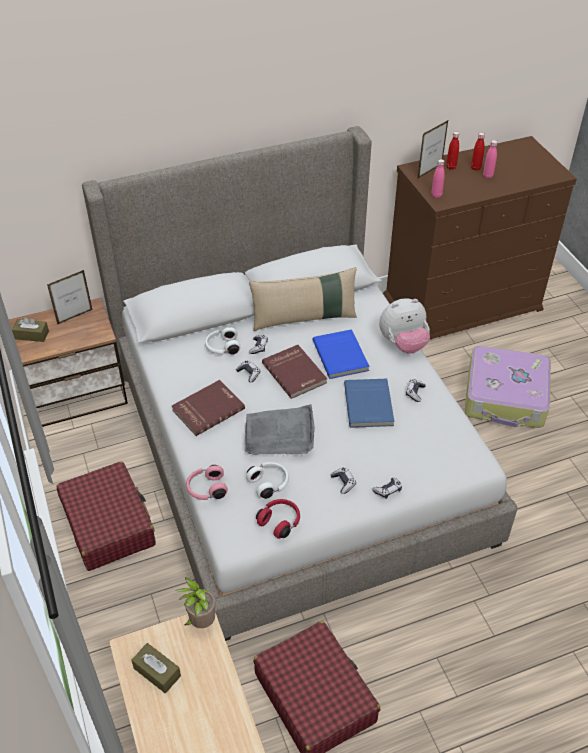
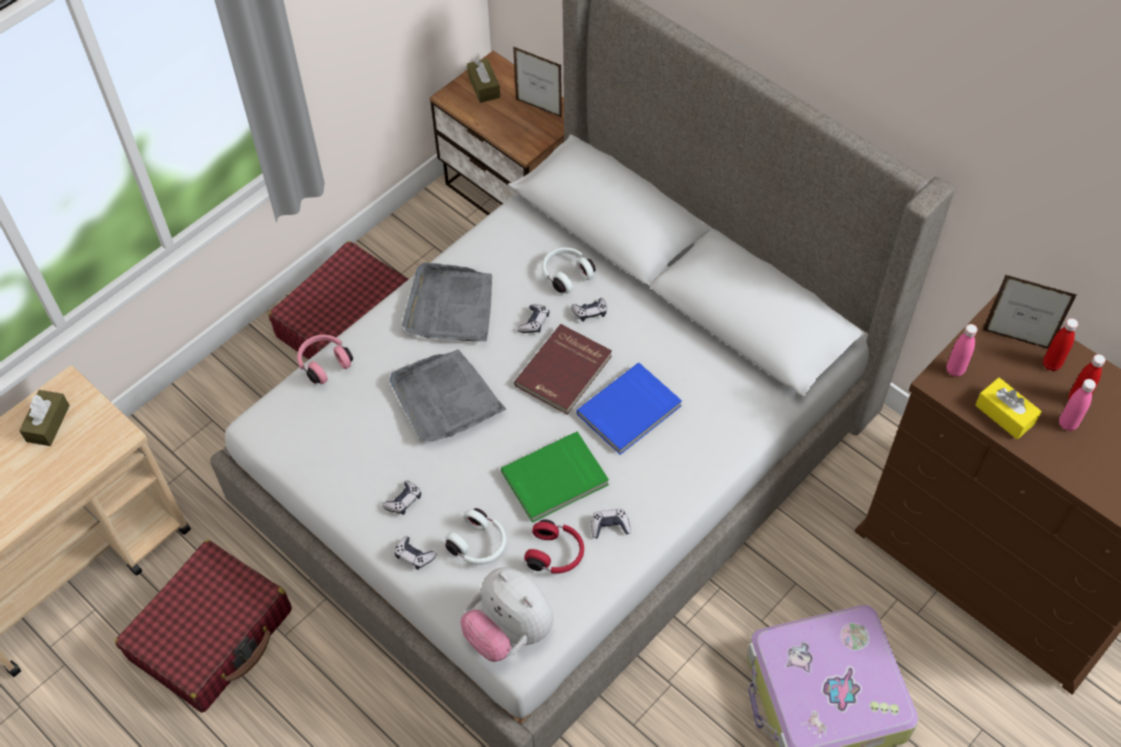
camera: 65 degrees right, 10 degrees up
red book [172,380,245,436] -> grey tray [402,263,492,342]
potted plant [176,578,216,628] -> none
white headphones [246,462,289,499] -> white headphones moved to [445,508,506,565]
beige pillow [249,267,357,331] -> none
red headphones [256,499,300,539] -> red headphones moved to [524,519,584,574]
blue book [344,379,395,428] -> green book [501,432,609,523]
plush toy [379,298,430,354] -> plush toy moved to [461,567,554,662]
none -> yellow tissue box [975,377,1042,439]

